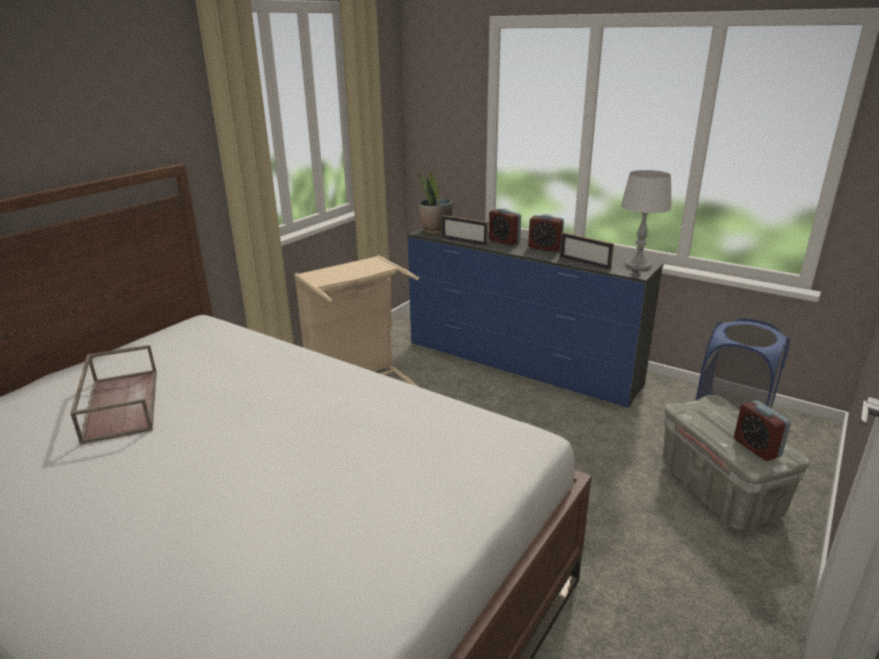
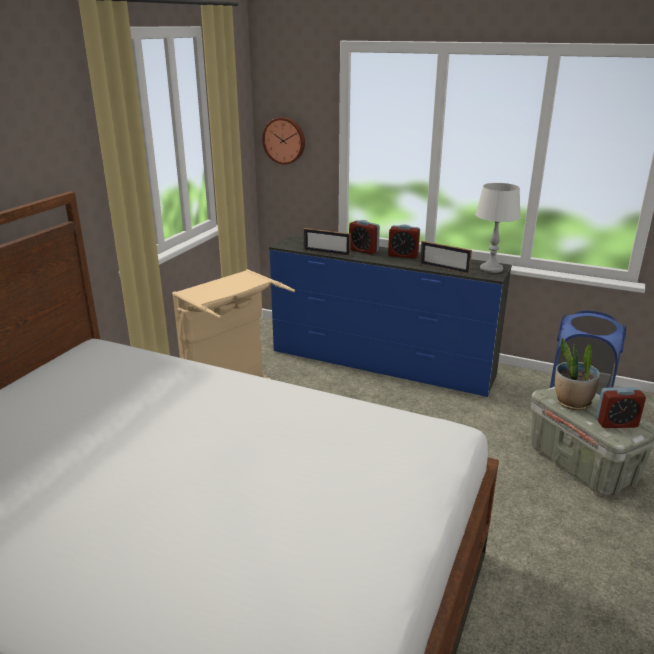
camera: 10 degrees left, 0 degrees up
brown tray [70,345,157,445] -> none
potted plant [419,172,453,235] -> potted plant moved to [555,338,600,411]
alarm clock [734,400,791,461] -> alarm clock turned 60 degrees counterclockwise [596,387,646,428]
none -> wall clock [262,117,305,165]

